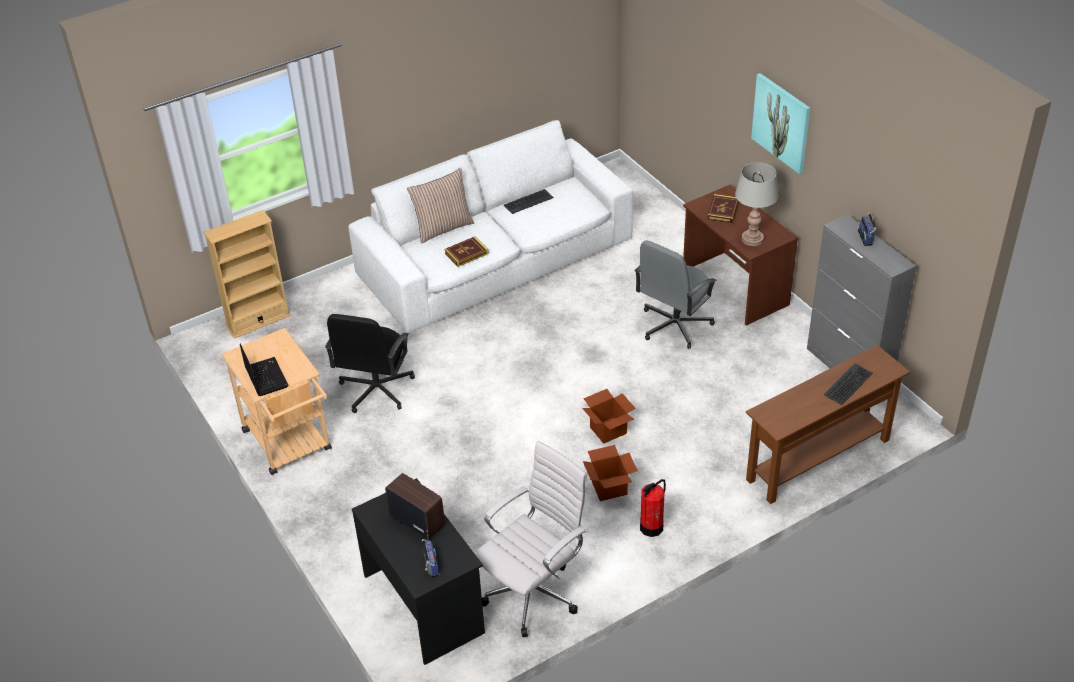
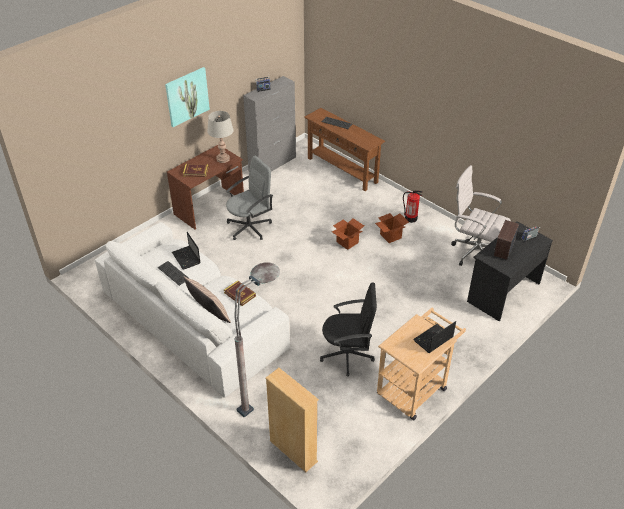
camera: 105 degrees left, 0 degrees up
grey office chair [635,240,717,349] -> grey office chair turned 60 degrees counterclockwise [226,156,273,240]
none -> laptop [172,232,200,270]
none -> grey floor lamp [234,262,280,418]

